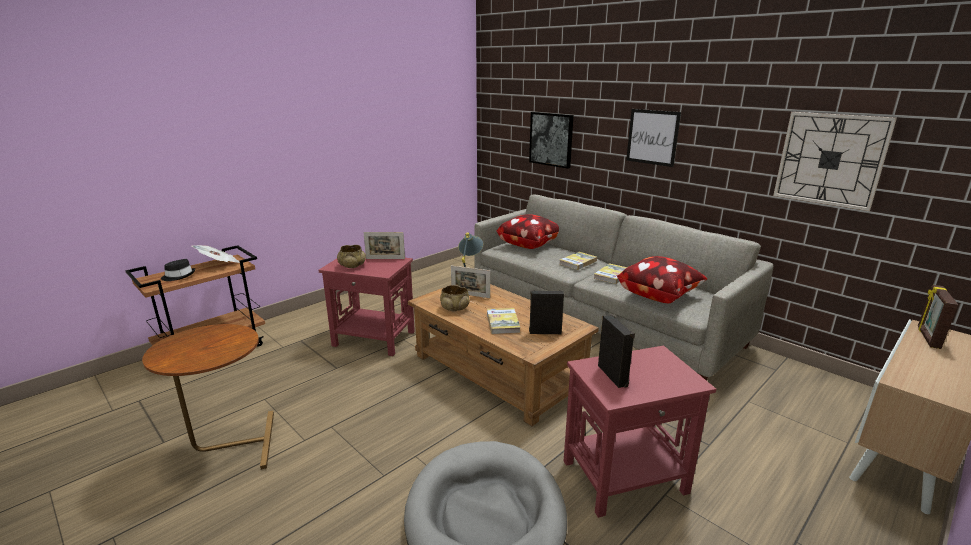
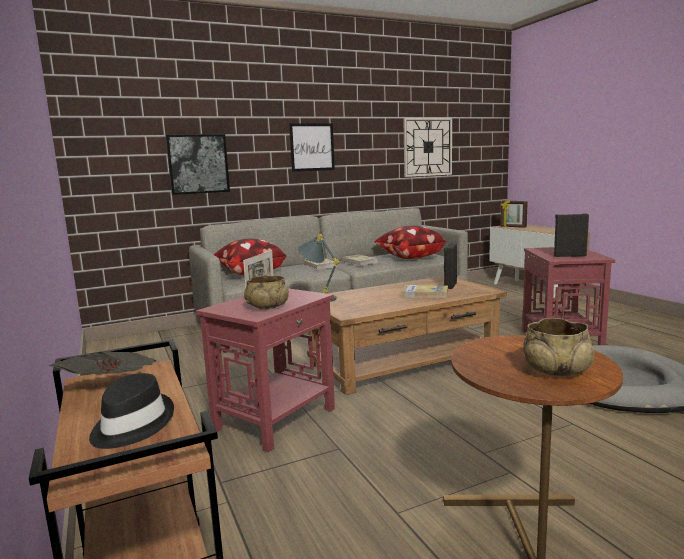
camera: 70 degrees left, 10 degrees down
beige bowl [440,285,470,311] -> beige bowl moved to [523,318,595,376]
picture frame [451,266,490,298] -> none

